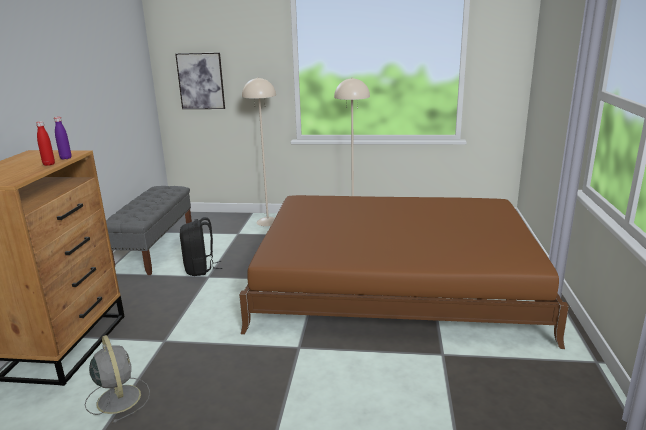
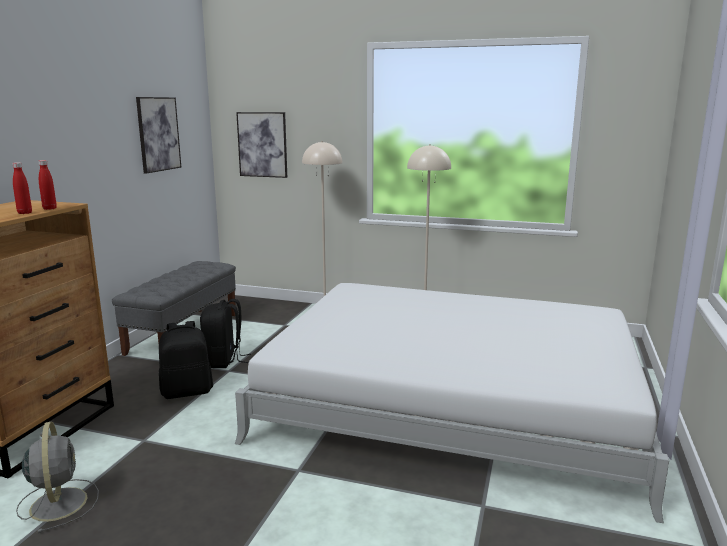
camera: 10 degrees right, 5 degrees down
purple bottle [54,117,72,160] -> red bottle [38,160,57,210]
brown bed [239,195,569,349] -> white bed [235,283,669,523]
none -> picture [136,97,181,174]
none -> black backpack [159,321,213,399]

